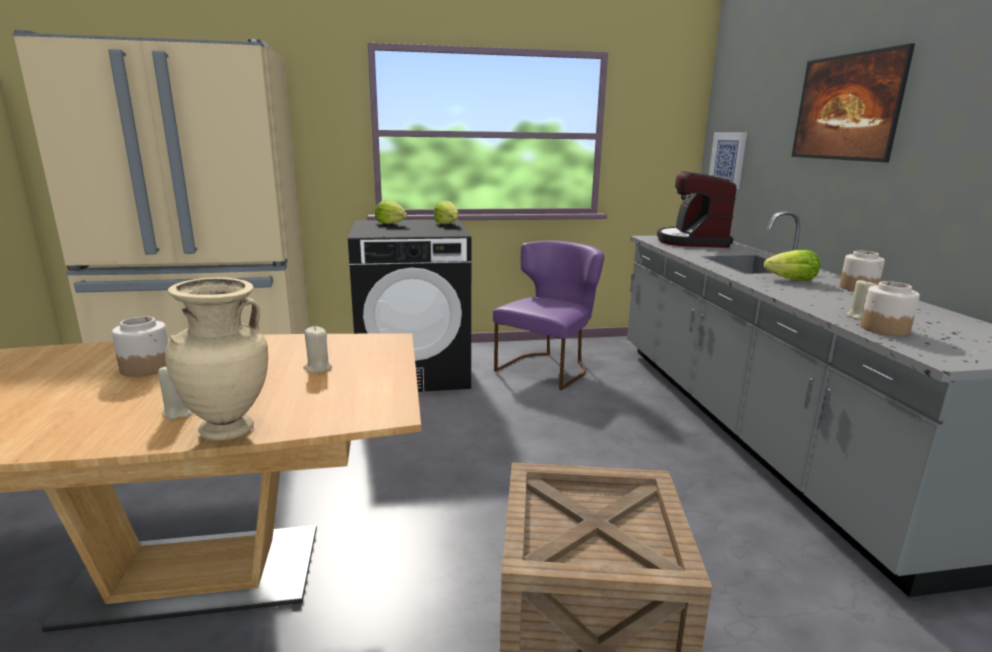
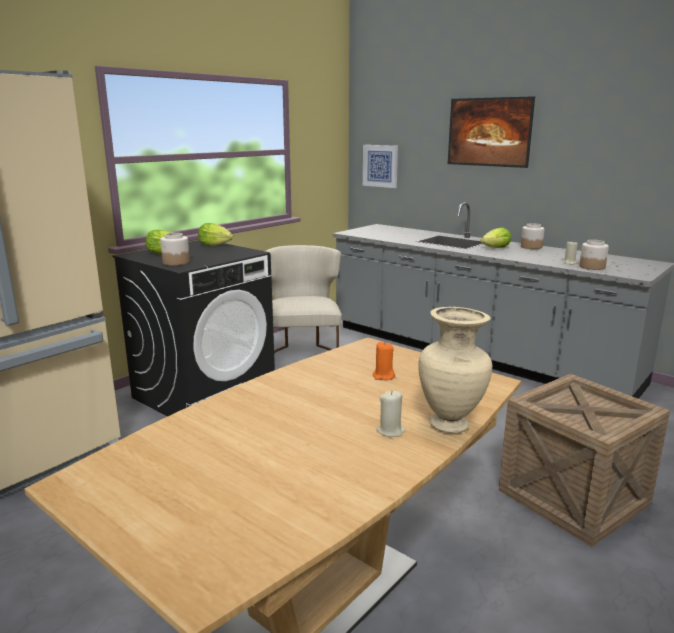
camera: 40 degrees left, 0 degrees up
jar [112,316,169,377] -> jar moved to [160,233,190,266]
beige candle [303,326,332,373] -> orange candle [372,342,395,380]
purple chair [493,241,604,390] -> beige chair [266,245,342,353]
coffee machine [657,171,737,248] -> none

